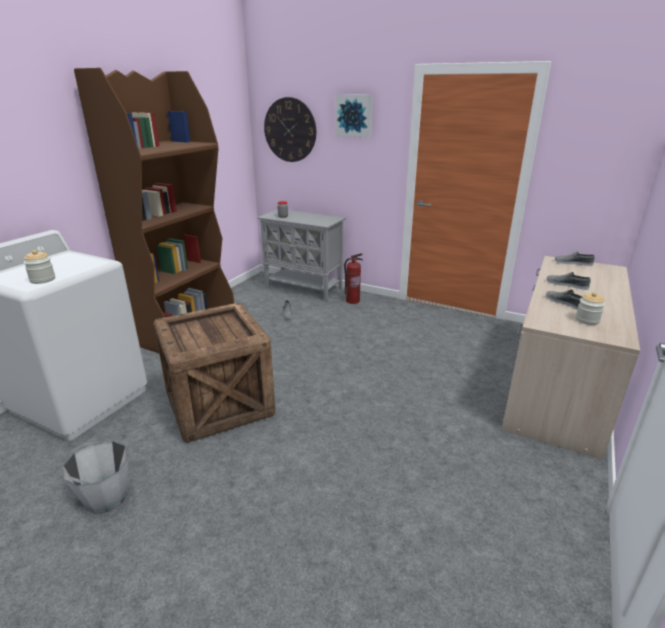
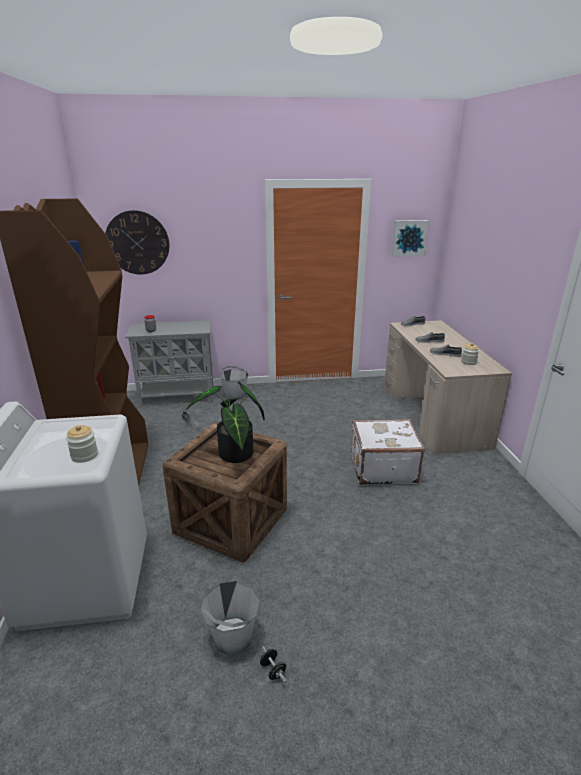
camera: 35 degrees left, 0 degrees up
picture [335,94,373,137] -> picture moved to [392,220,429,257]
fire extinguisher [344,253,362,304] -> grey bucket [220,366,248,400]
none -> potted plant [186,382,265,463]
none -> black dumbbell [260,646,286,683]
none -> white suitcase [351,419,425,485]

